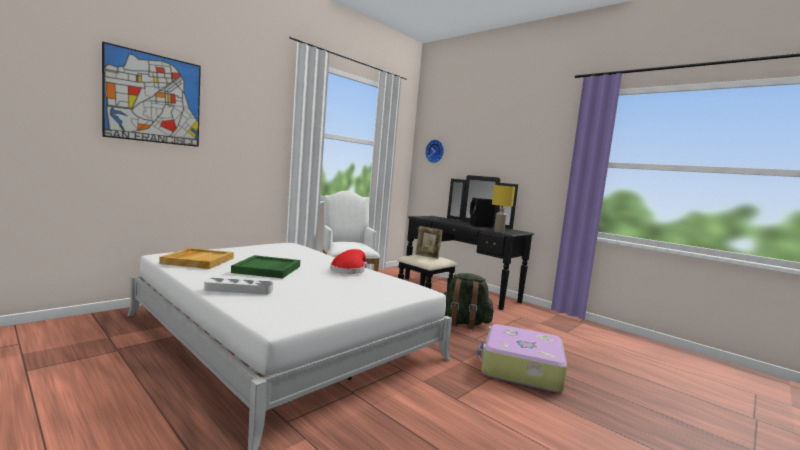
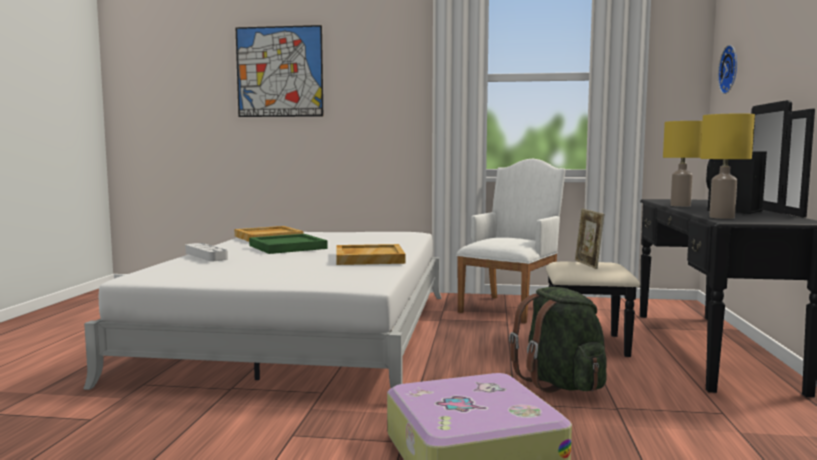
camera: 55 degrees right, 0 degrees up
red hat [330,249,367,274] -> beige tray [336,244,405,265]
none -> yellow table lamp [663,121,703,207]

